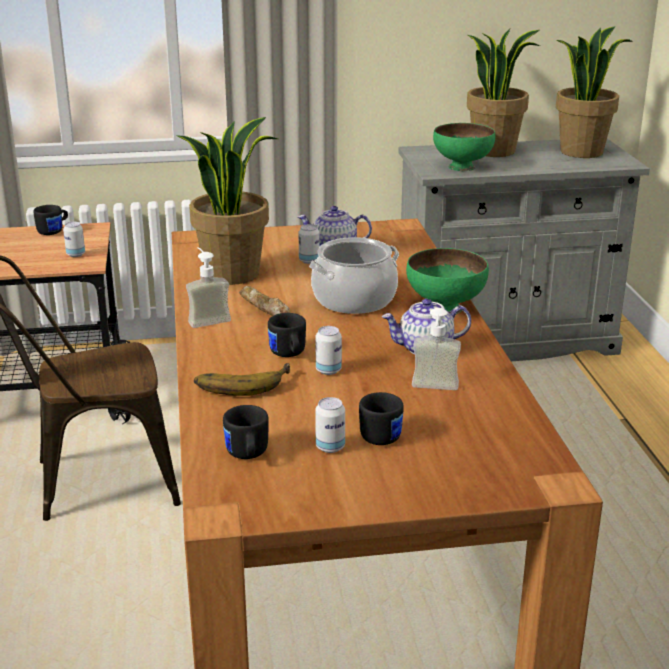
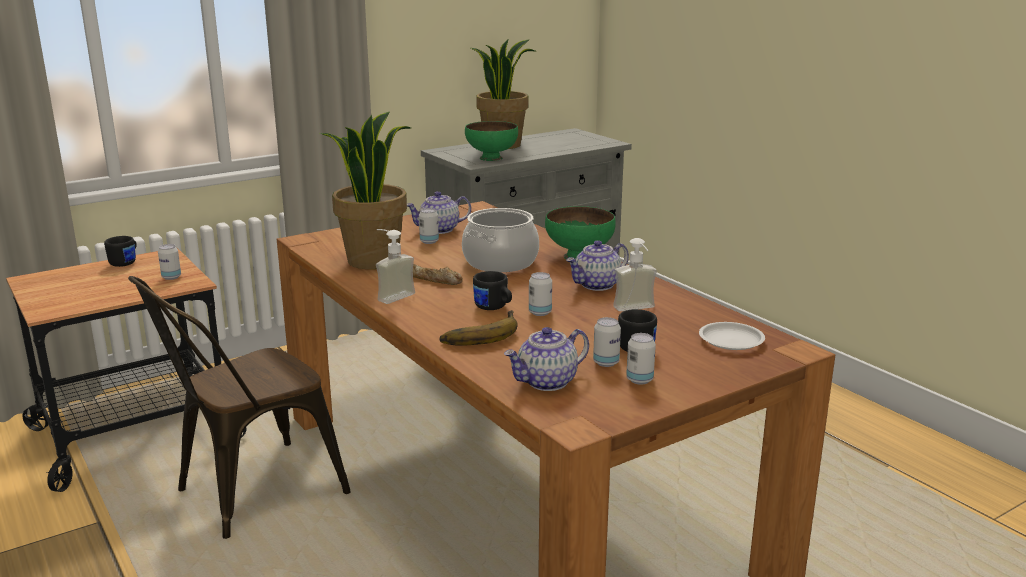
camera: 25 degrees left, 5 degrees down
black mug [223,405,269,459] -> teapot [504,327,589,391]
potted plant [556,26,633,158] -> none
none -> can [626,333,656,384]
none -> white plate [699,322,765,350]

